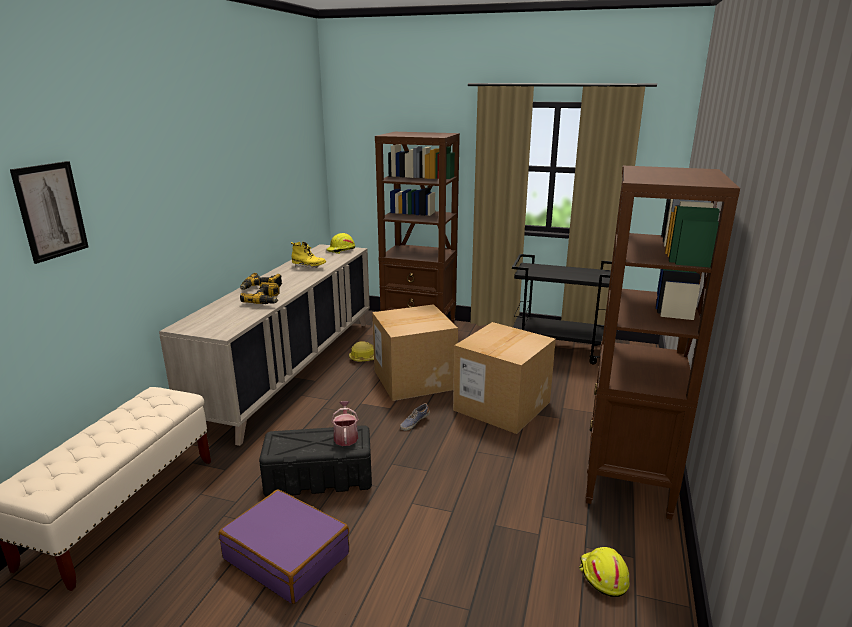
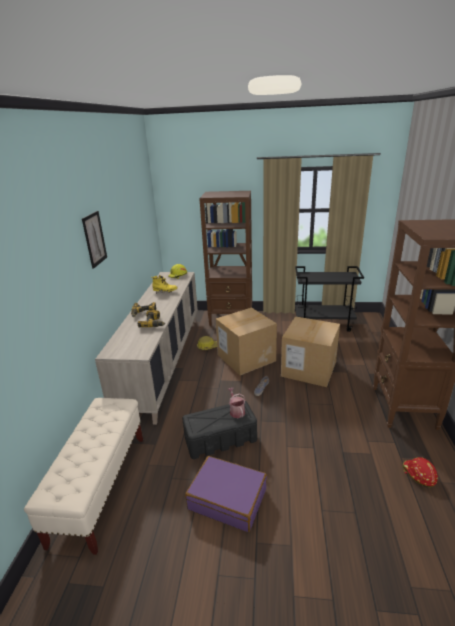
camera: 10 degrees left, 5 degrees up
picture [10,161,89,264] -> picture moved to [82,211,107,269]
yellow hard hat [579,547,630,597] -> red hard hat [403,457,438,487]

